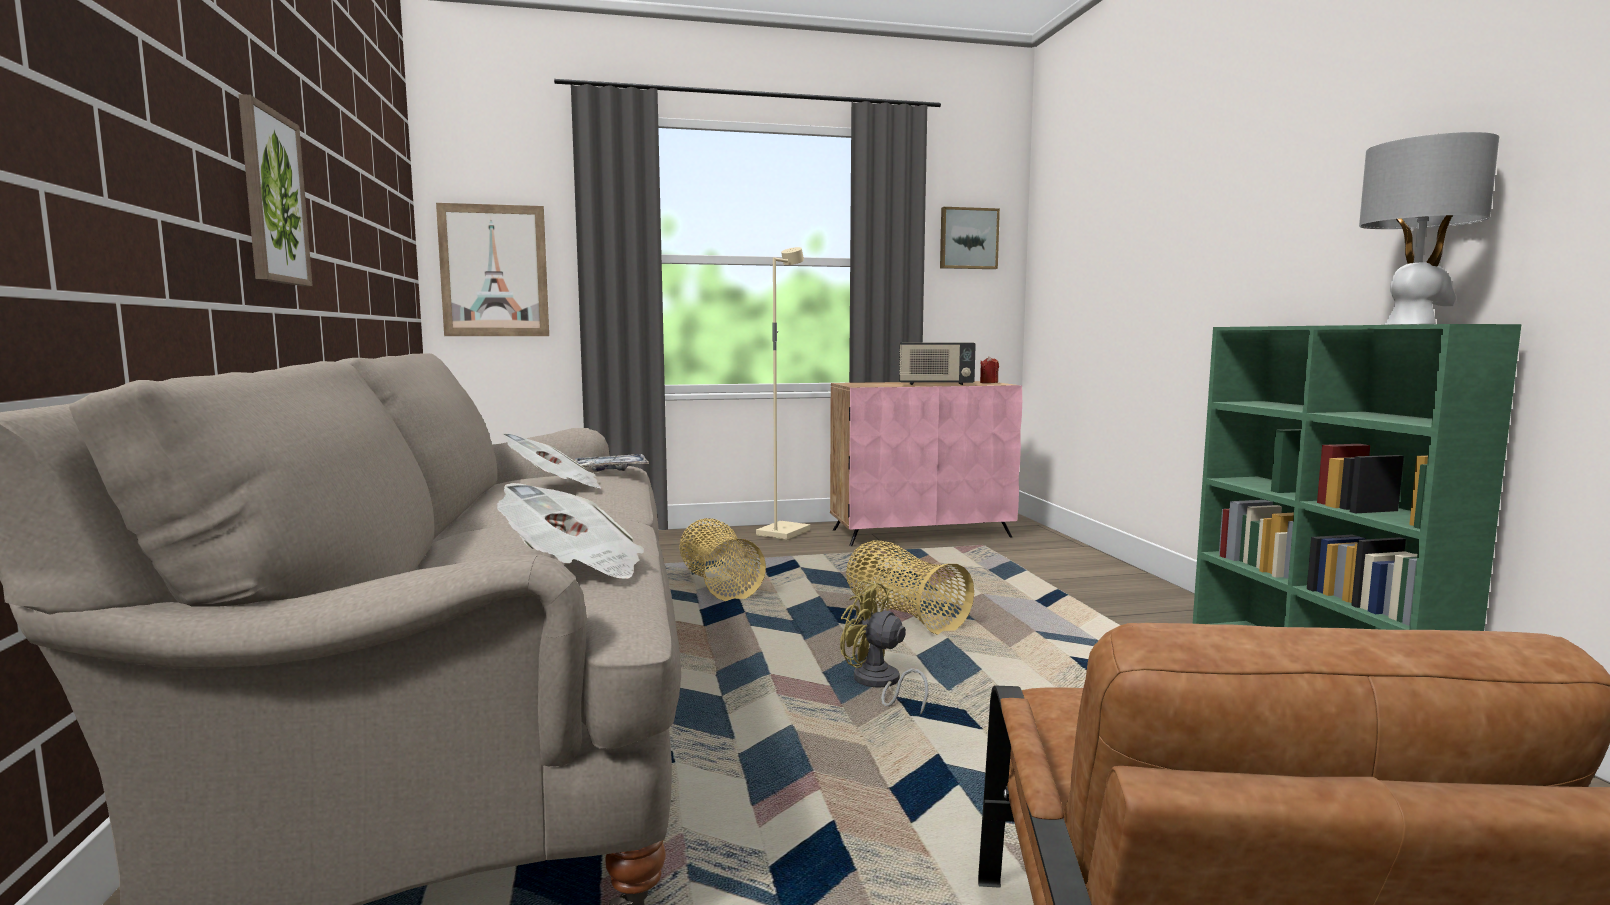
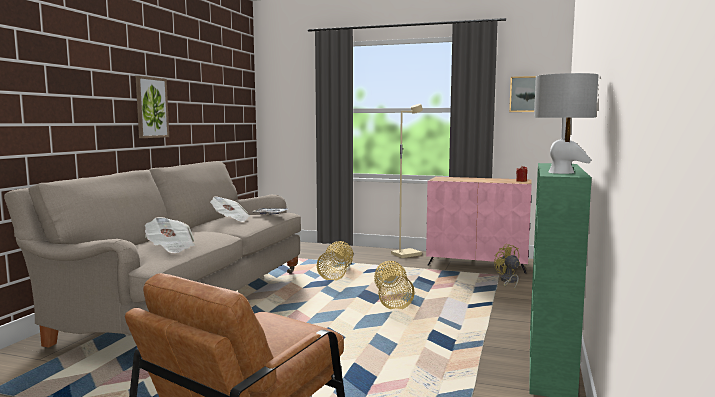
camera: 30 degrees right, 0 degrees up
picture [436,203,549,336] -> none
yellow fan [840,580,929,714] -> yellow fan moved to [494,244,520,290]
radio [899,342,976,385] -> none

